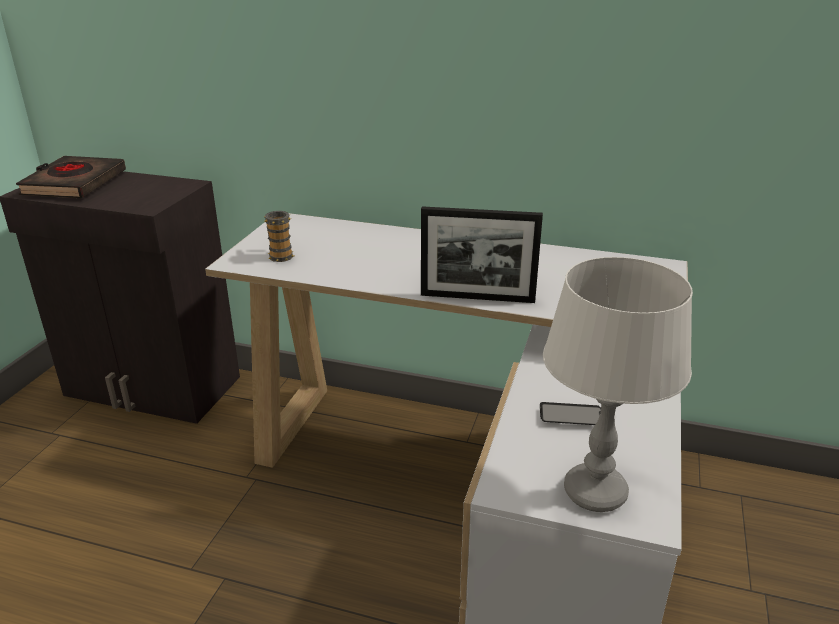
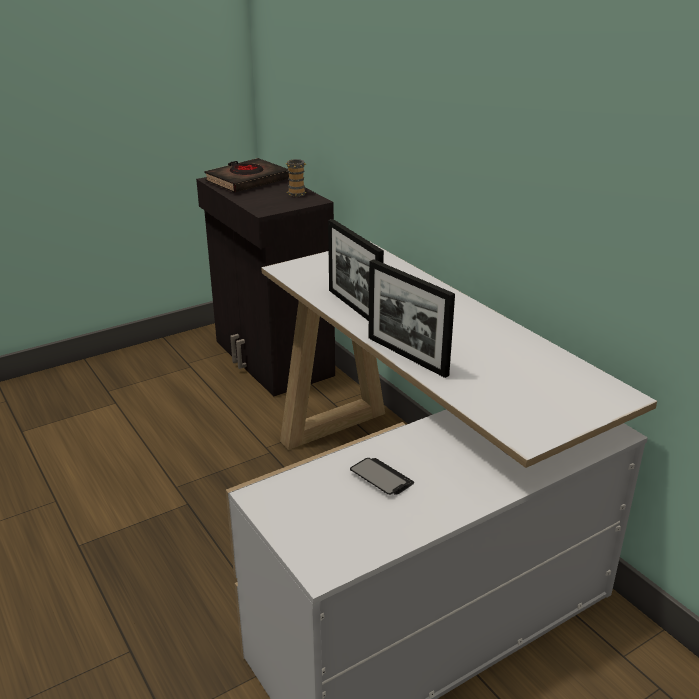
camera: 40 degrees right, 0 degrees up
mug [264,211,294,262] -> mug moved to [286,159,307,197]
grey table lamp [543,257,693,512] -> none
none -> picture frame [328,219,384,321]

